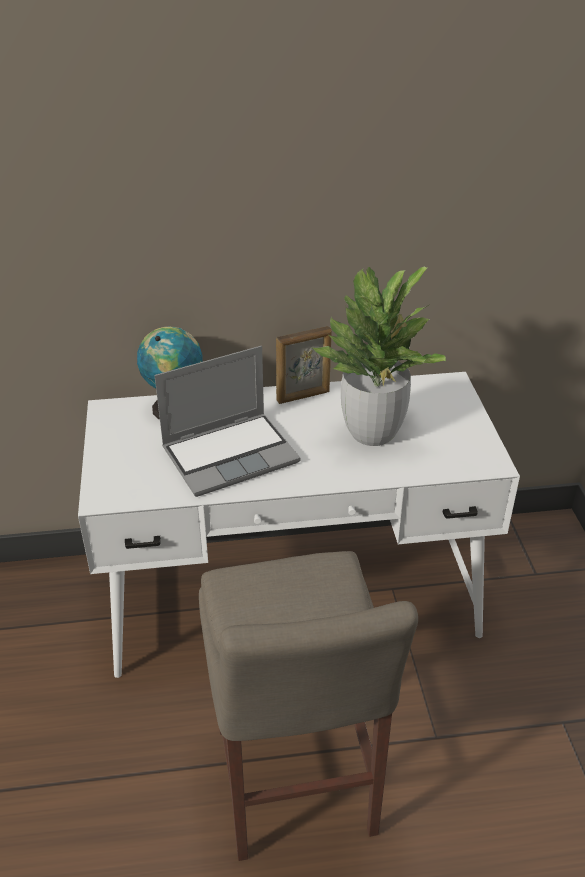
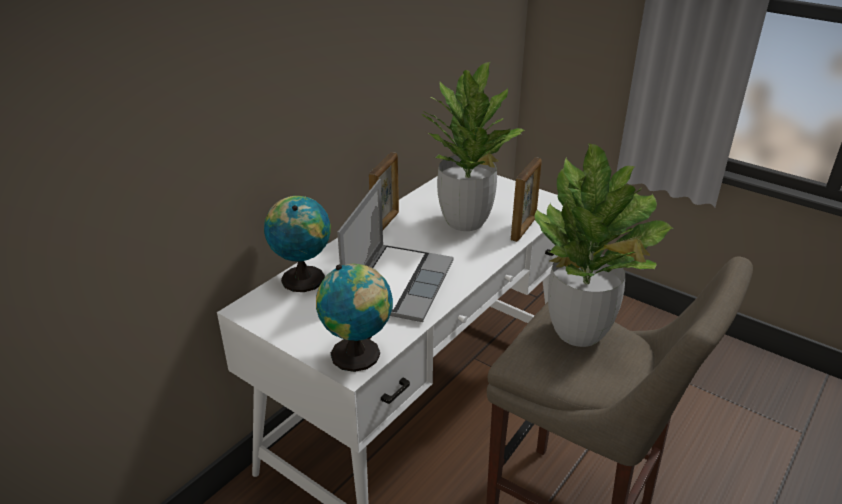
camera: 45 degrees left, 5 degrees down
none -> globe [316,264,393,372]
none -> picture frame [511,157,542,242]
none -> potted plant [535,143,673,347]

